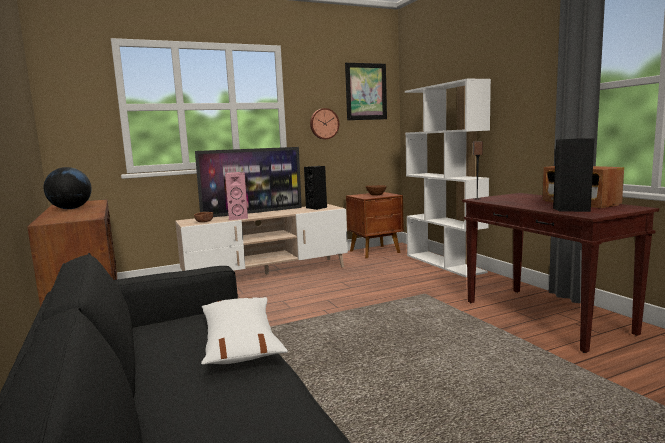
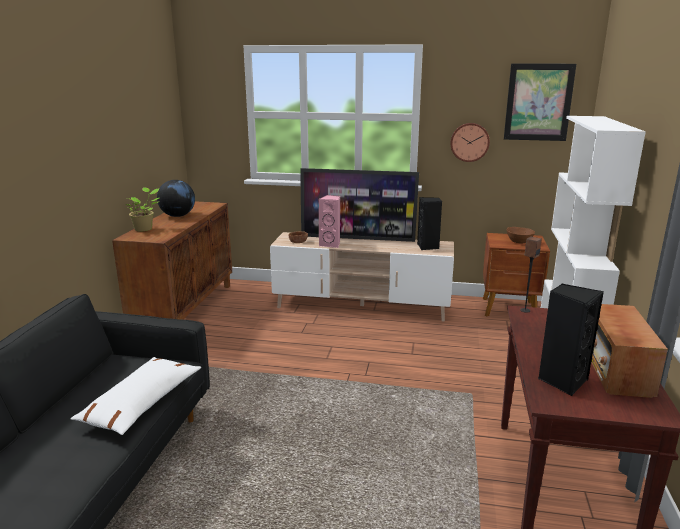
camera: 35 degrees right, 10 degrees up
none -> potted plant [126,187,159,231]

